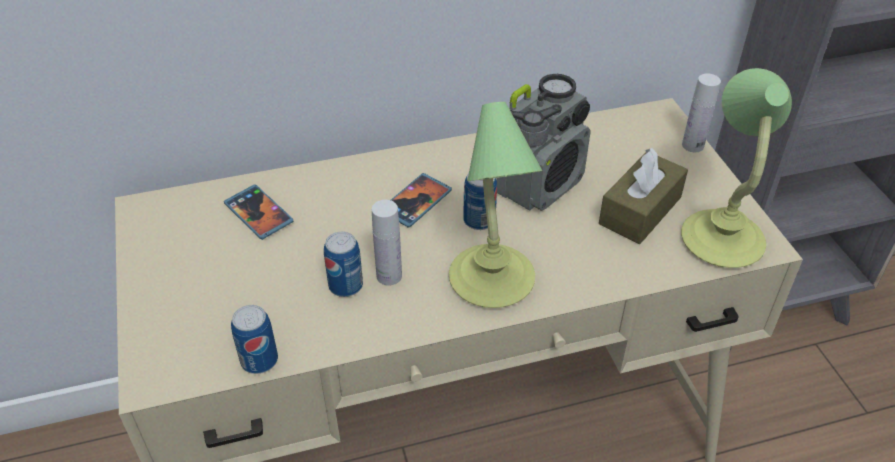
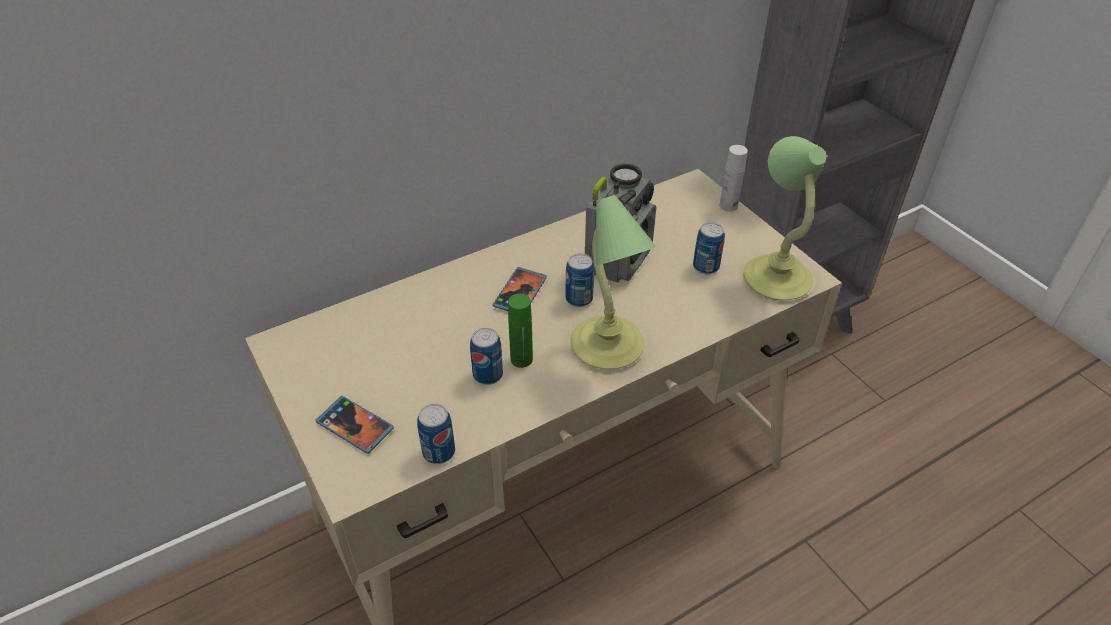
camera: 15 degrees left, 0 degrees up
phone [224,184,293,240] -> phone moved to [316,396,394,454]
white bottle [372,200,402,286] -> green bottle [508,294,533,368]
brown tissue box [599,148,688,244] -> can [693,222,725,274]

